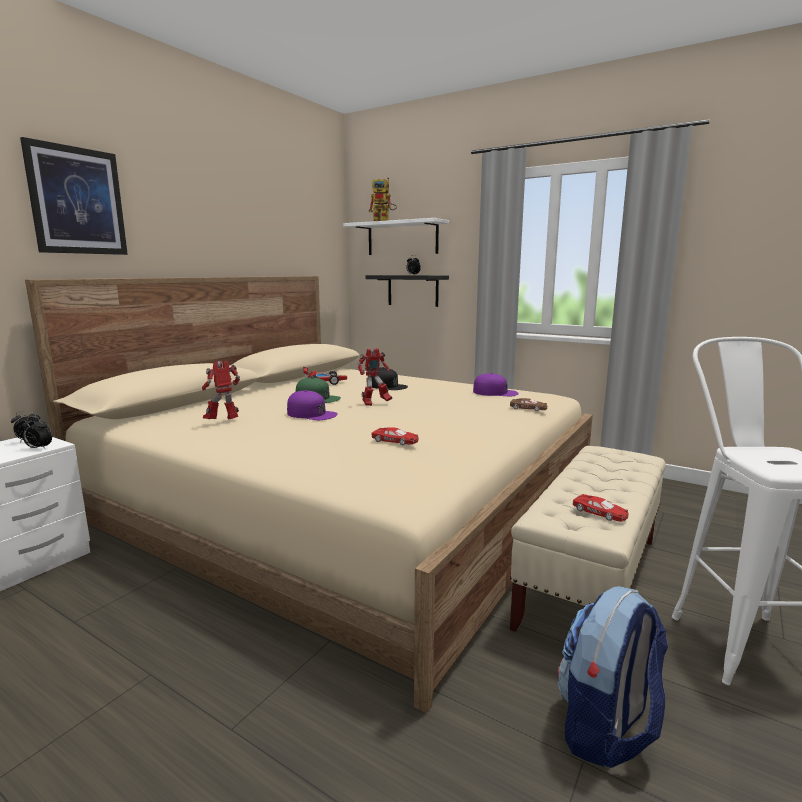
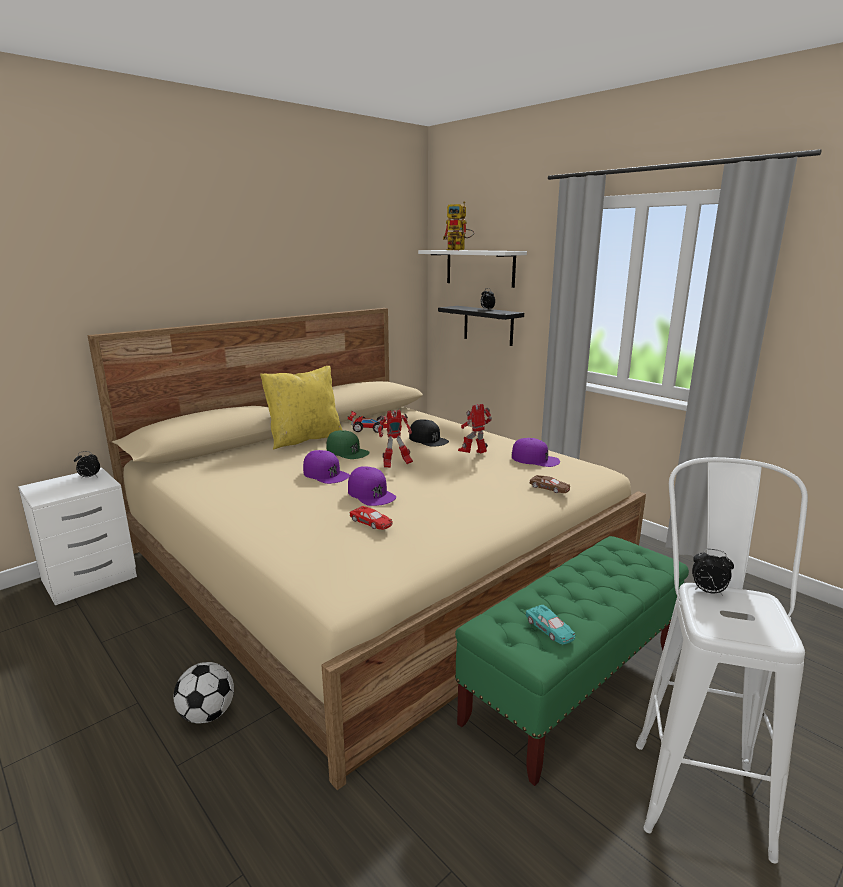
camera: 15 degrees right, 5 degrees up
picture [20,137,128,255] -> none
alarm clock [22,416,52,449] -> alarm clock moved to [692,549,734,596]
toy robot [202,360,240,419] -> toy robot moved to [458,404,492,453]
beige bench [510,446,666,632] -> green bench [455,536,689,786]
backpack [558,586,668,768] -> none
red toy car [573,494,629,522] -> turquoise toy car [526,605,575,644]
none -> football [173,662,234,724]
none -> yellow pillow [260,366,342,450]
none -> purple cap [348,466,396,506]

